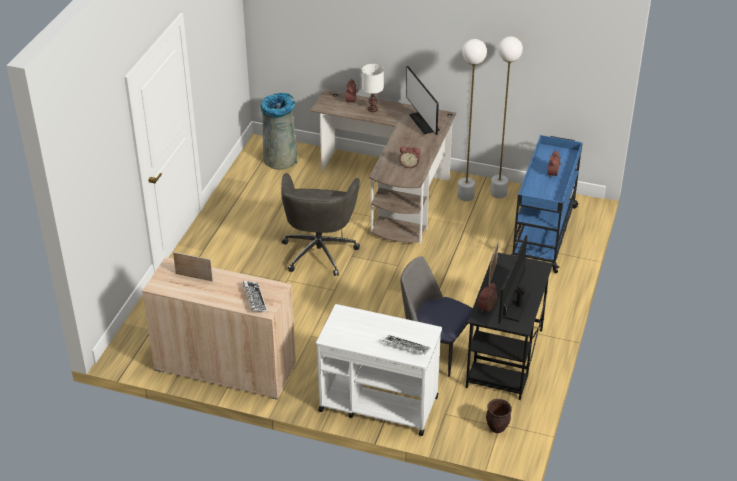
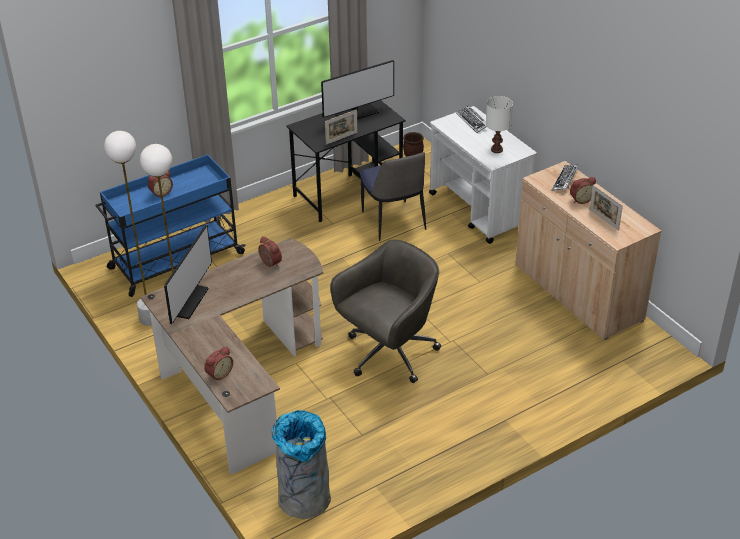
camera: 140 degrees left, 0 degrees up
white table lamp [362,64,384,112] -> white table lamp moved to [486,96,513,153]
alarm clock [477,283,498,312] -> alarm clock moved to [570,177,596,204]

